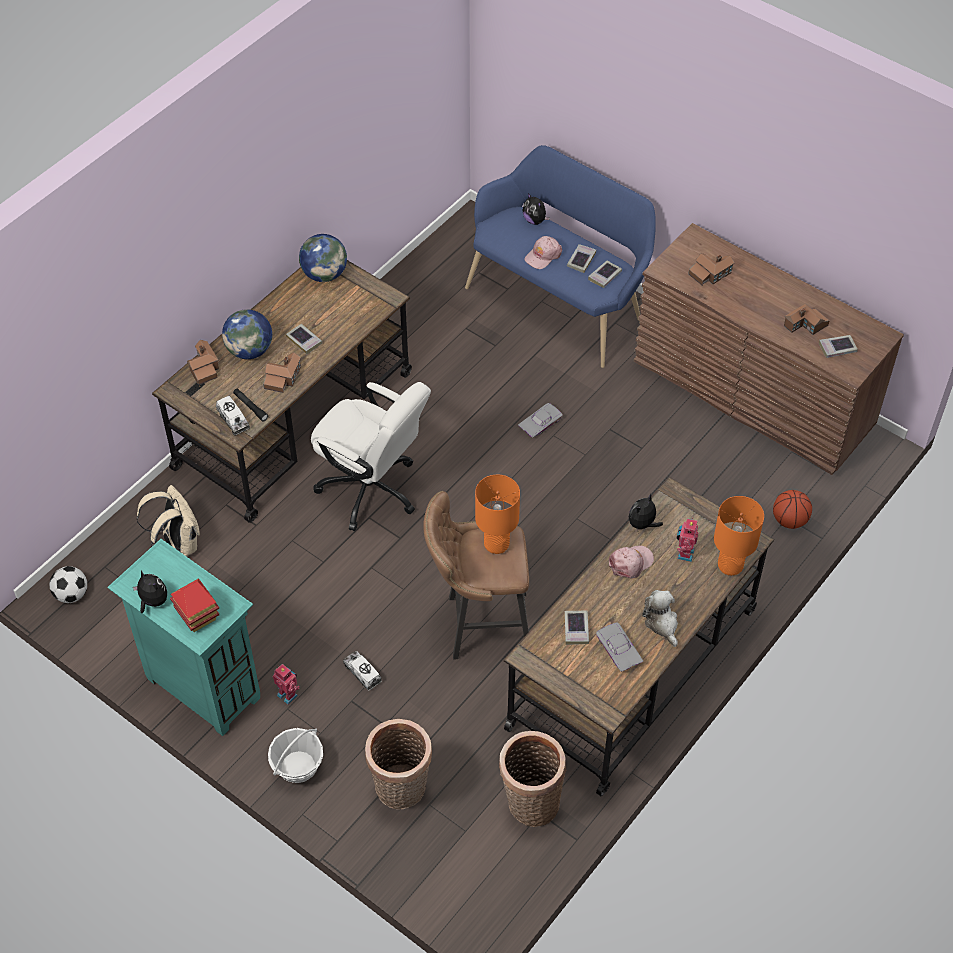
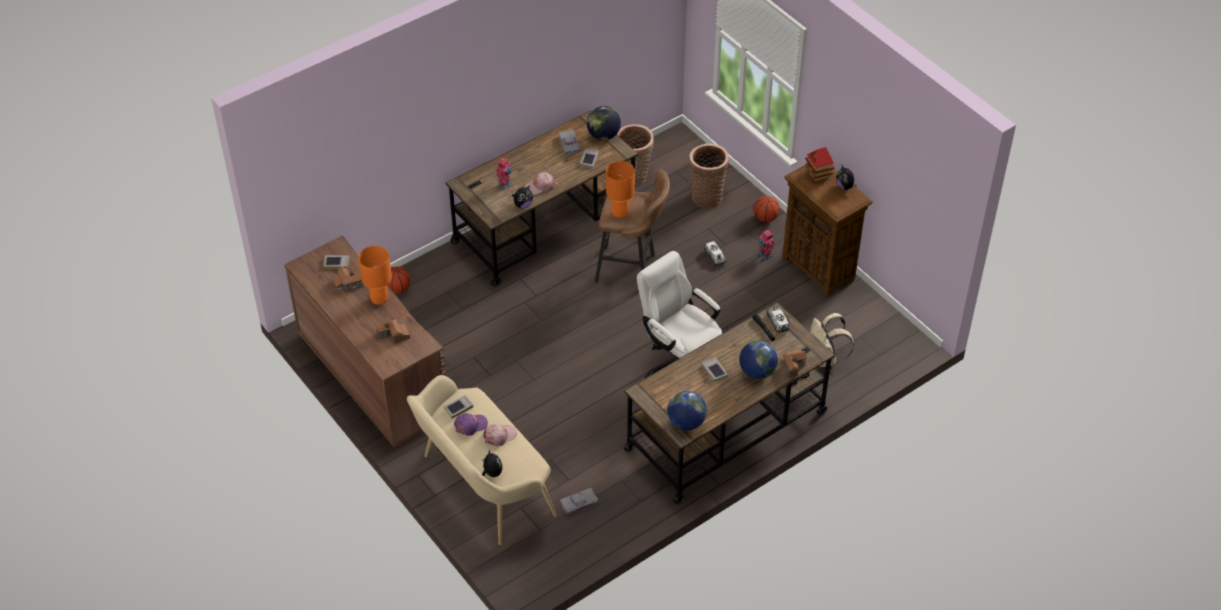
camera: 165 degrees left, 5 degrees down
football [49,566,87,603] -> none
turquoise cabinet [107,539,260,736] -> brown cabinet [783,165,873,297]
toy house [263,352,301,393] -> none
basket [268,728,323,783] -> basketball [753,196,780,222]
blue bench [465,145,656,368] -> beige bench [407,375,557,545]
grey toy car [518,403,563,438] -> grey toy car moved to [560,488,598,514]
book [567,244,596,273] -> purple cap [454,413,488,436]
plush toy [642,590,678,647] -> none
orange table lamp [714,496,764,576] -> orange table lamp moved to [358,246,392,305]
none -> globe [587,106,621,140]

